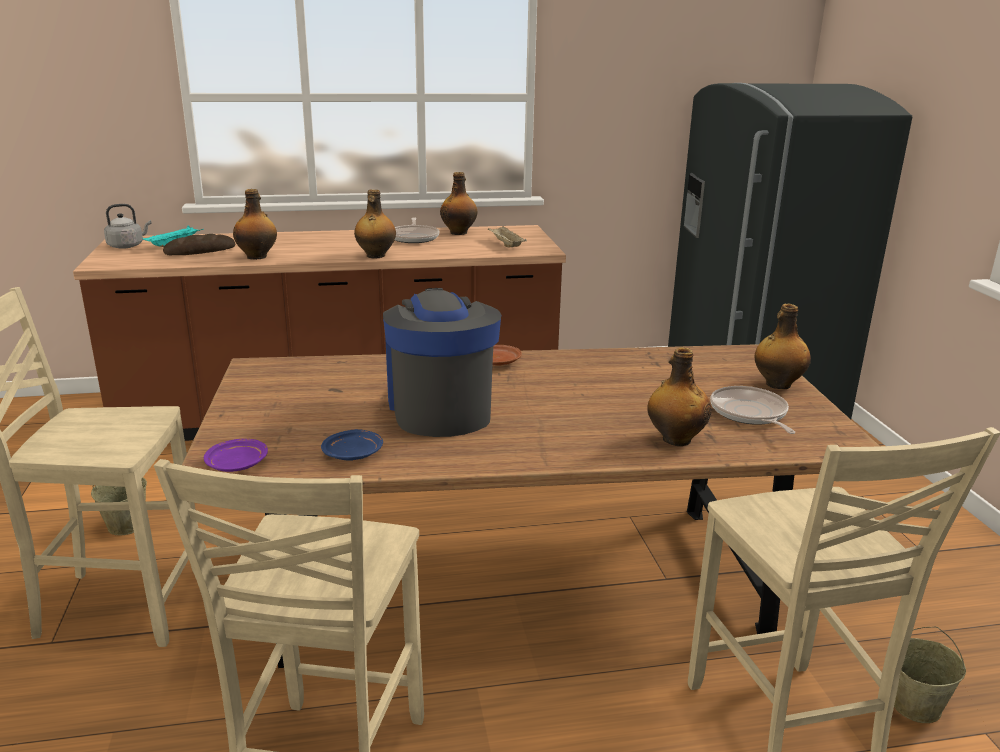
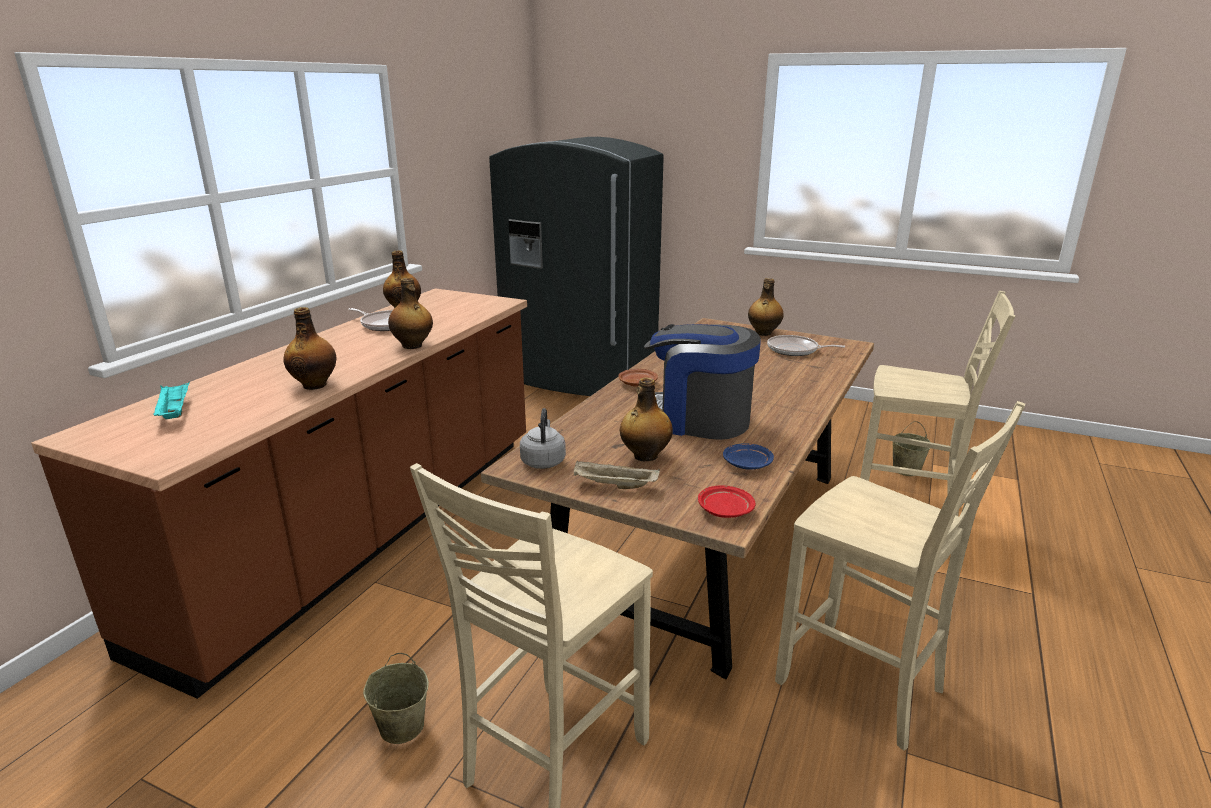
camera: 55 degrees left, 0 degrees up
grey kettle [104,204,152,249] -> grey kettle moved to [520,408,566,469]
bread [163,234,235,255] -> none
purple plate [204,439,268,472] -> red plate [698,485,755,518]
beige tray [488,226,527,247] -> beige tray moved to [573,460,660,489]
bottle [647,347,711,446] -> bottle moved to [619,377,673,461]

